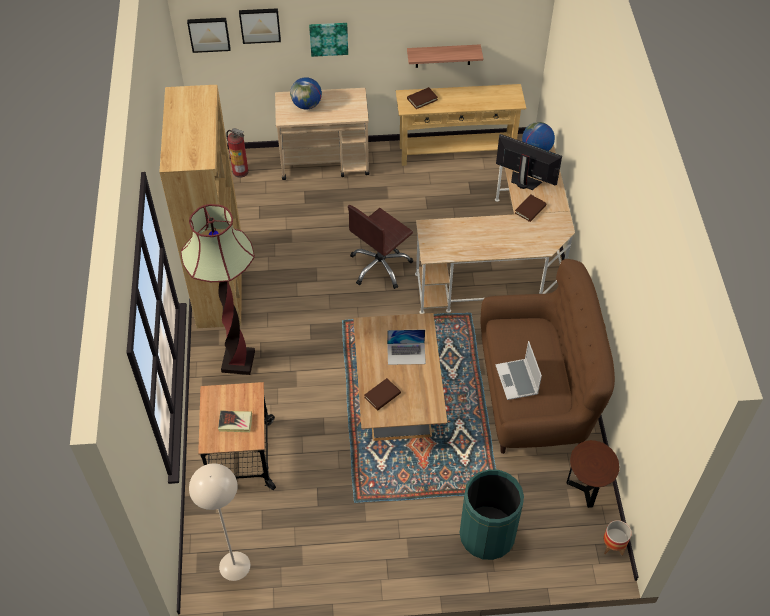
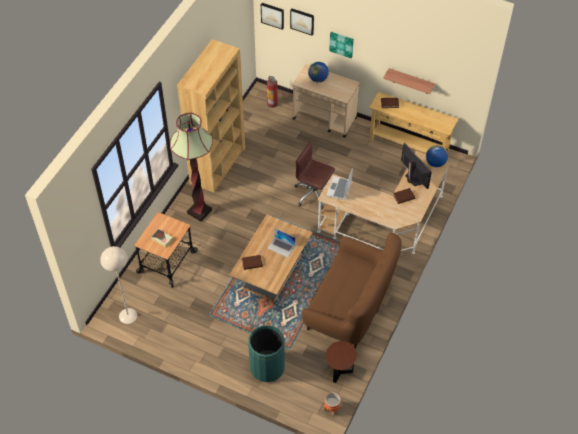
camera: 30 degrees right, 0 degrees up
brown office chair [348,205,413,289] -> brown office chair turned 45 degrees clockwise [294,141,335,209]
laptop [495,341,542,400] -> laptop moved to [326,168,353,200]

